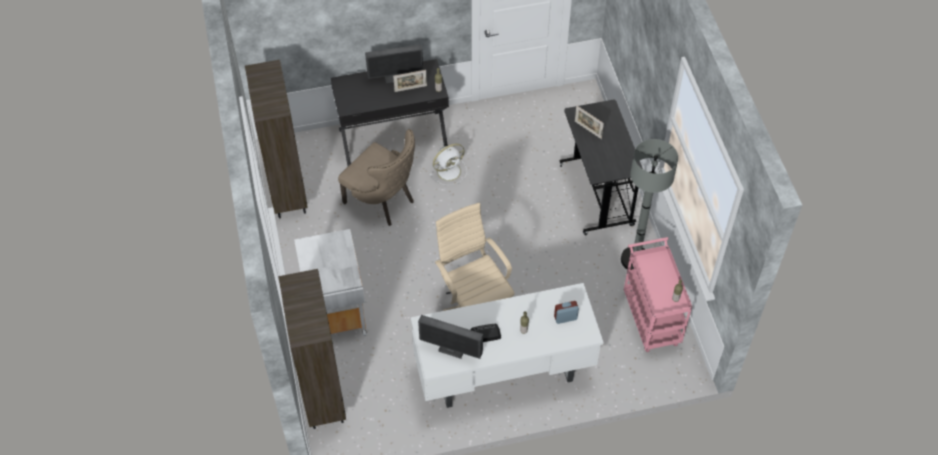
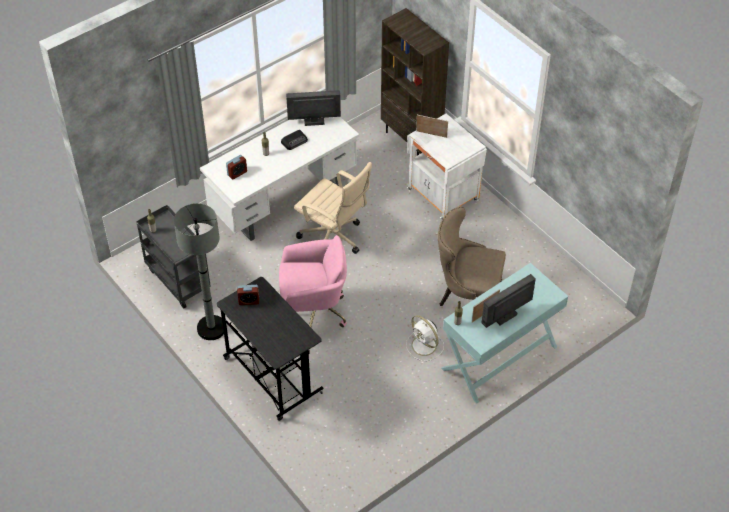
camera: 155 degrees right, 5 degrees down
brown bookcase [245,60,308,219] -> none
black desk [331,59,449,166] -> turquoise desk [441,263,568,404]
white fan [430,144,467,185] -> white fan turned 75 degrees counterclockwise [406,315,444,361]
picture frame [575,105,604,139] -> picture frame moved to [416,115,448,138]
pink cart [624,237,692,352] -> grey cart [136,205,211,308]
none -> alarm clock [237,285,259,305]
none -> pink office chair [279,235,347,327]

